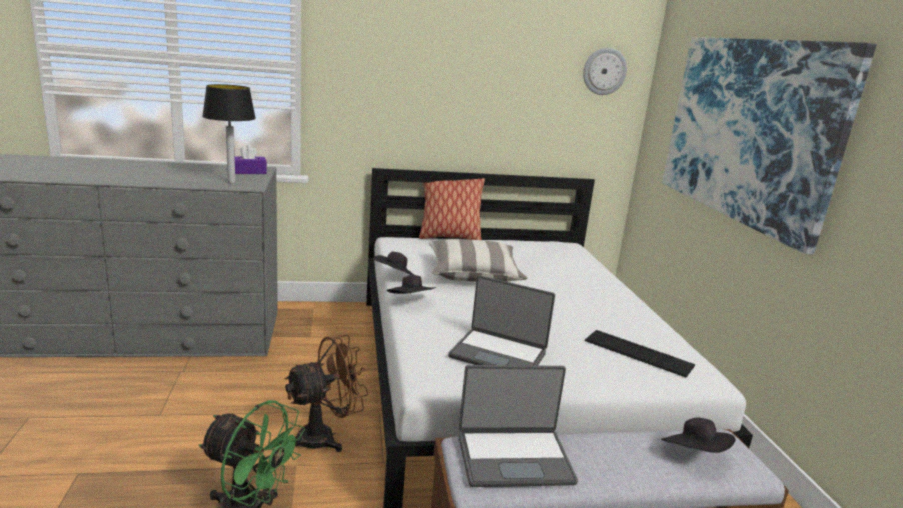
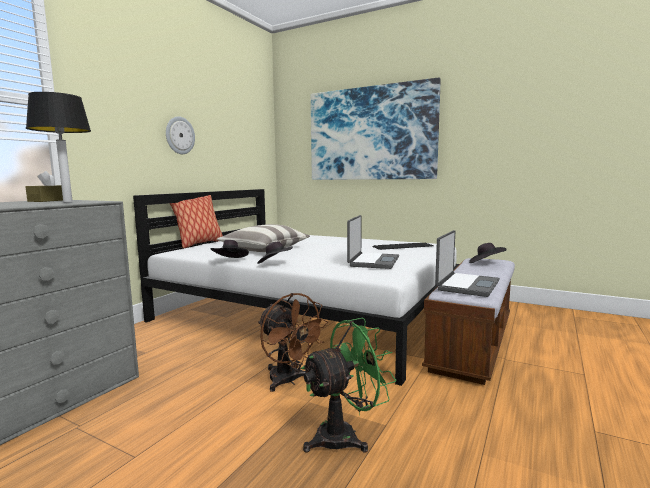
camera: 50 degrees left, 10 degrees down
purple tissue box [235,145,267,174] -> brown tissue box [25,171,63,202]
brown fan [285,335,368,452] -> brown fan turned 135 degrees clockwise [258,293,328,392]
laptop [448,275,555,366] -> laptop turned 45 degrees counterclockwise [347,215,399,269]
wall clock [583,48,627,95] -> wall clock moved to [166,116,195,154]

